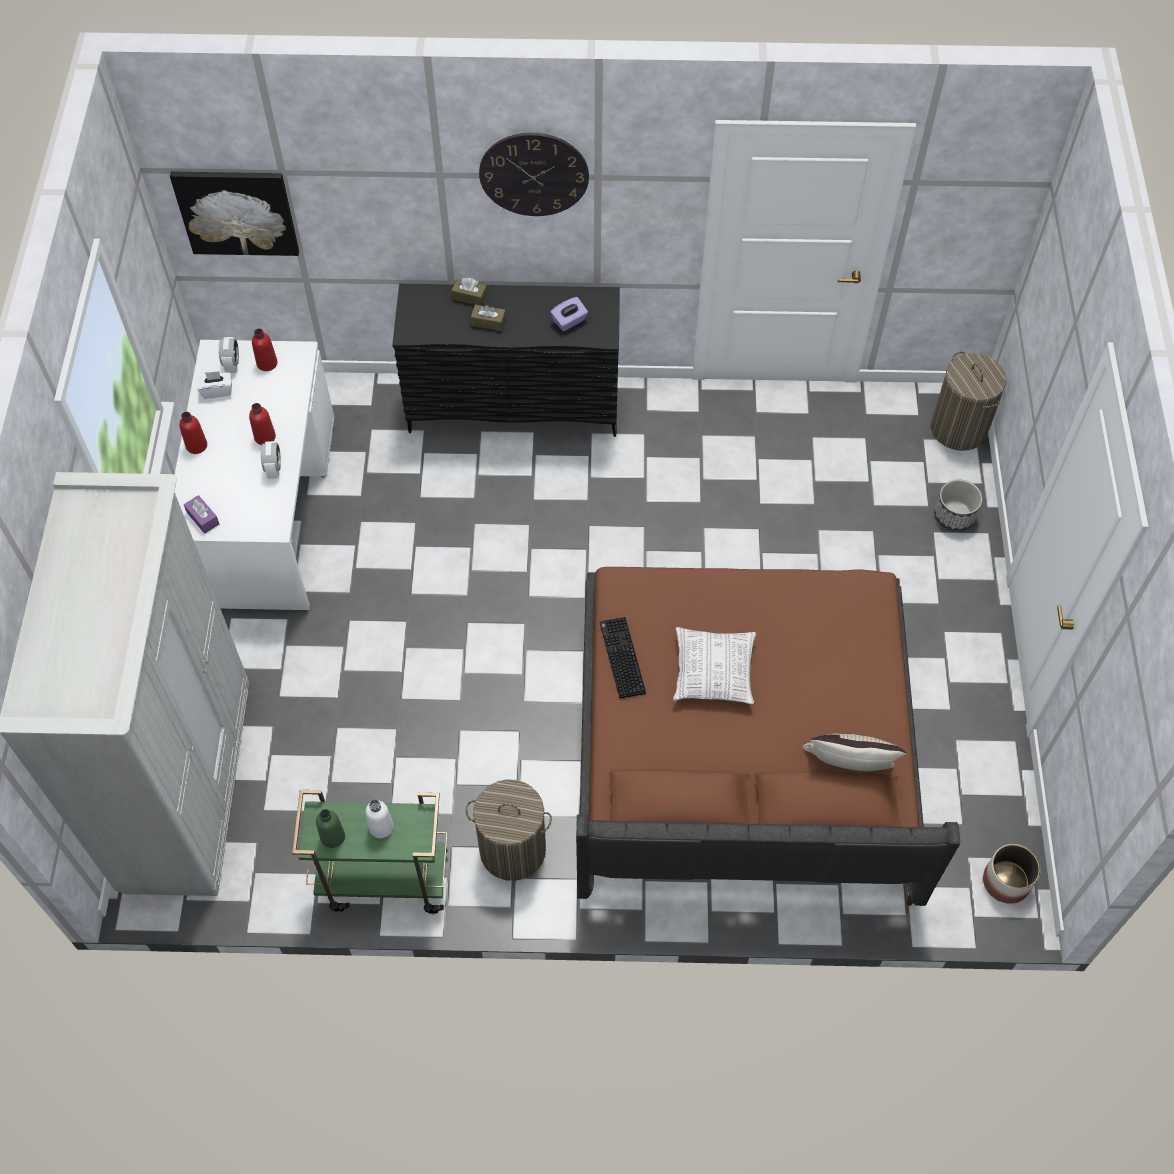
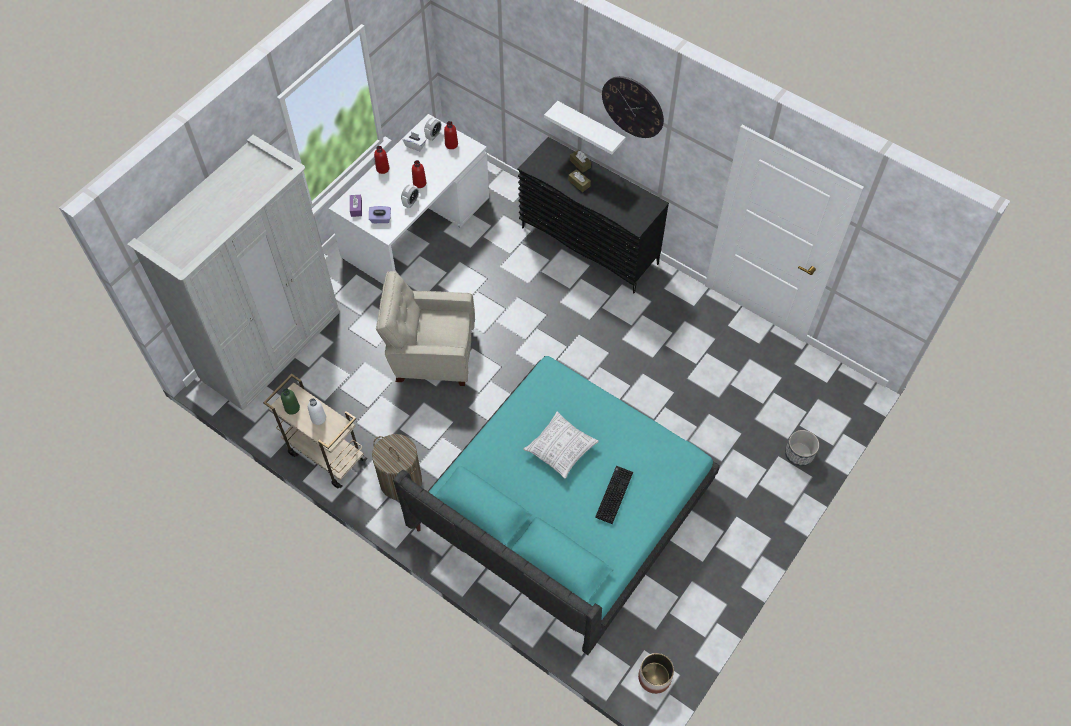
camera: 35 degrees right, 0 degrees up
picture [170,172,299,256] -> none
green cart [292,790,448,915] -> beige cart [263,374,368,488]
purple tissue box [550,297,588,331] -> purple tissue box moved to [369,206,391,223]
brown bed [576,567,960,906] -> turquoise bed [393,356,720,655]
keyboard [600,617,646,699] -> keyboard moved to [595,466,633,524]
pillow [803,733,907,771] -> none
laundry basket [931,351,1007,451] -> none
none -> beige armchair [376,271,475,386]
none -> white shelf [544,101,626,155]

